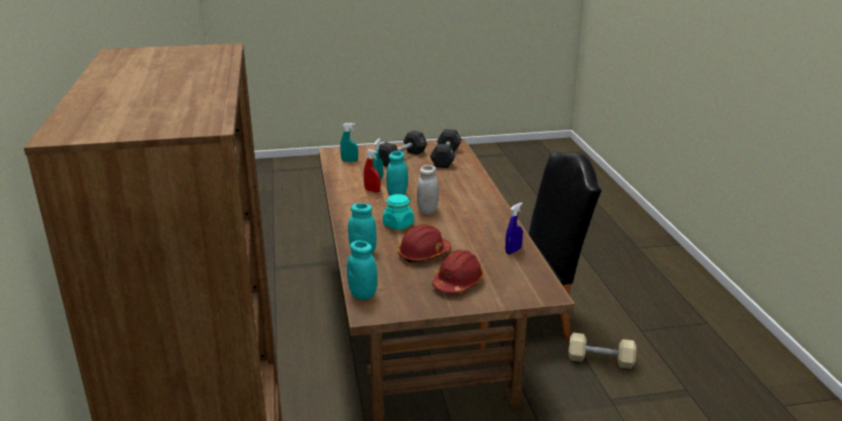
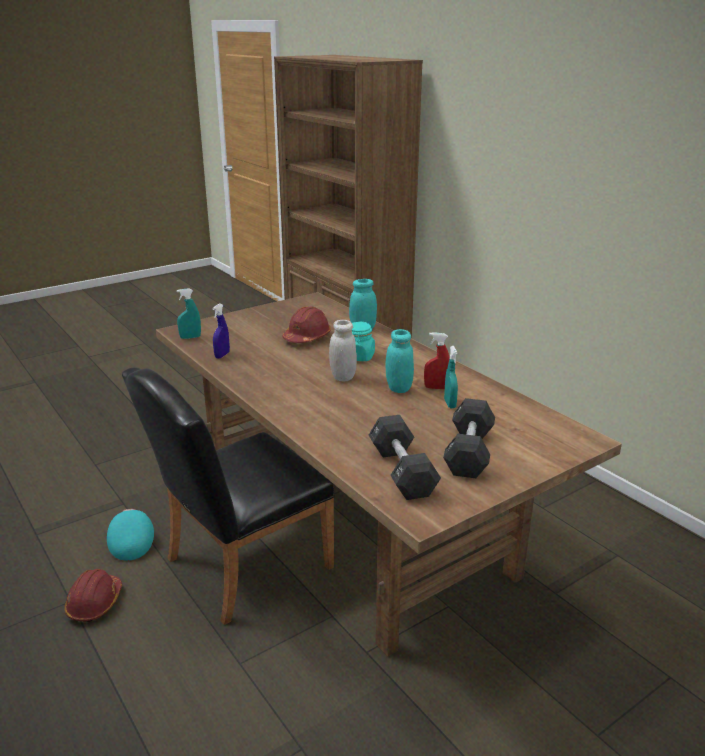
camera: 155 degrees right, 0 degrees up
turquoise spray bottle [340,123,358,162] -> turquoise spray bottle moved to [177,288,201,339]
turquoise jar [347,240,377,300] -> none
red hard hat [432,250,484,293] -> red hard hat moved to [64,569,122,622]
beige dumbbell [568,333,636,369] -> turquoise cap [107,509,154,561]

